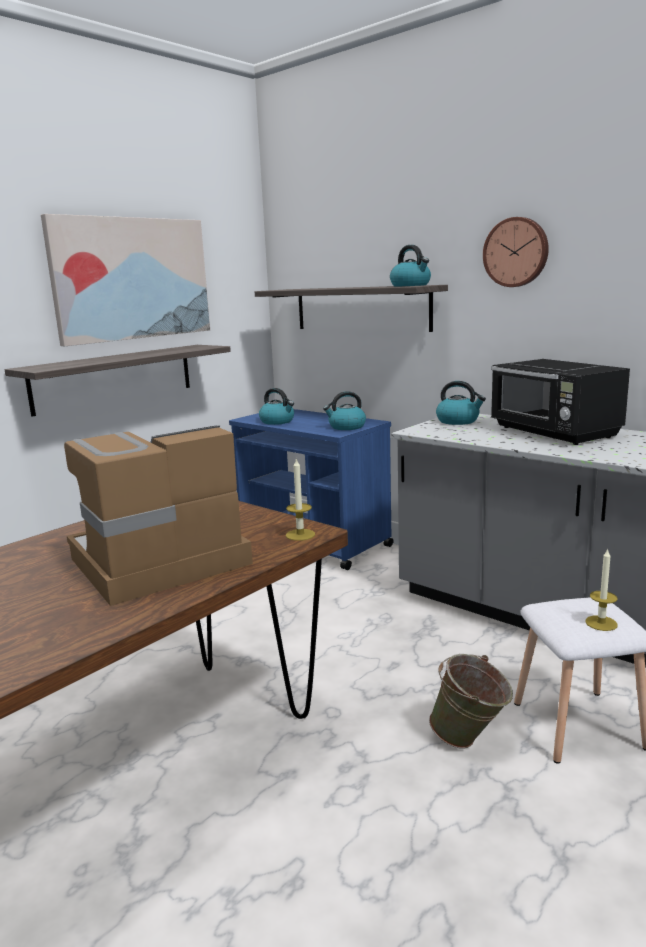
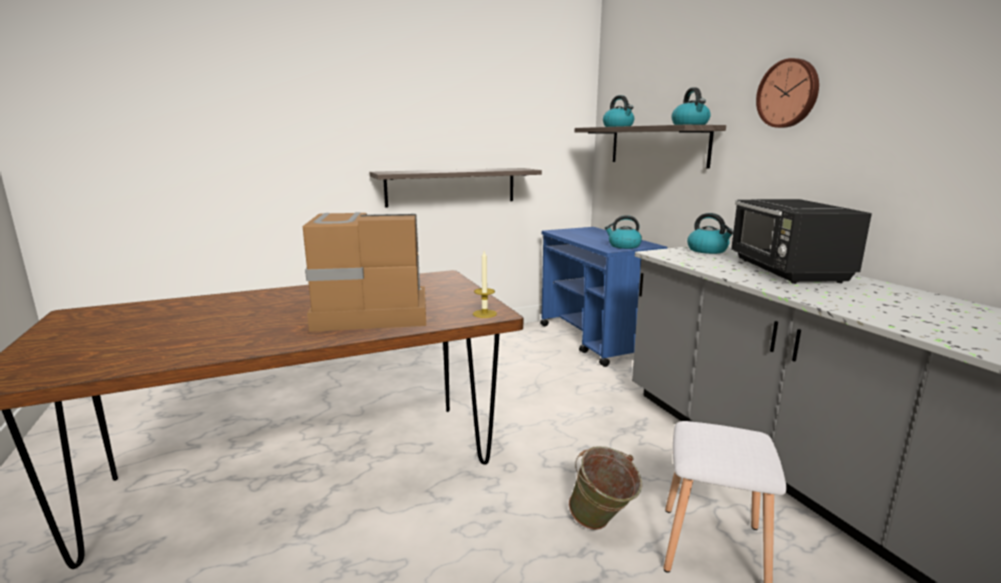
camera: 25 degrees right, 0 degrees up
picture [41,214,210,346] -> none
kettle [259,388,294,425] -> kettle moved to [603,95,634,127]
candle [585,548,618,631] -> none

